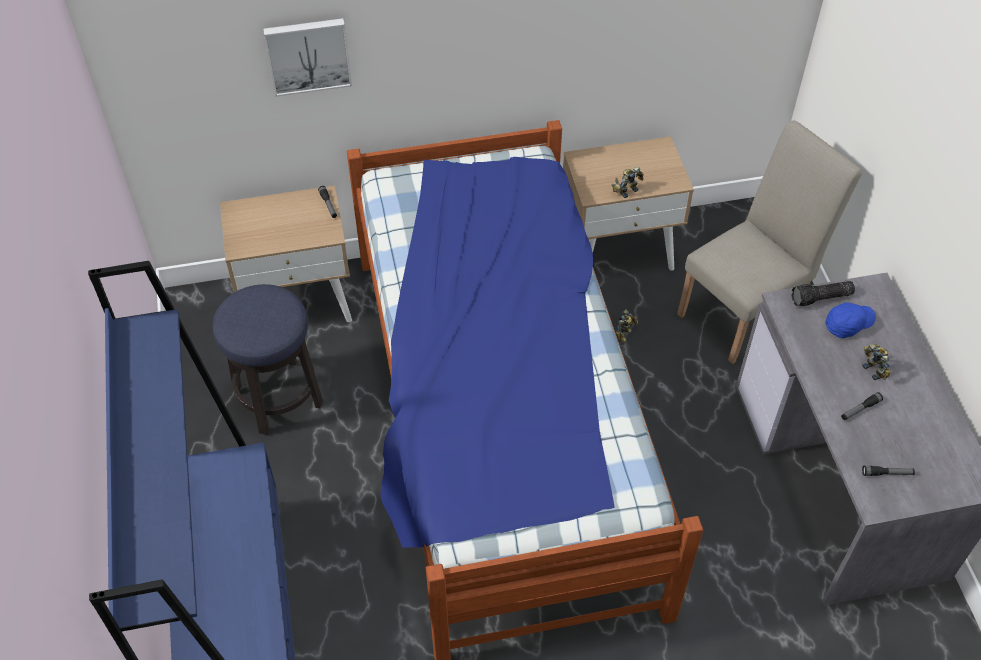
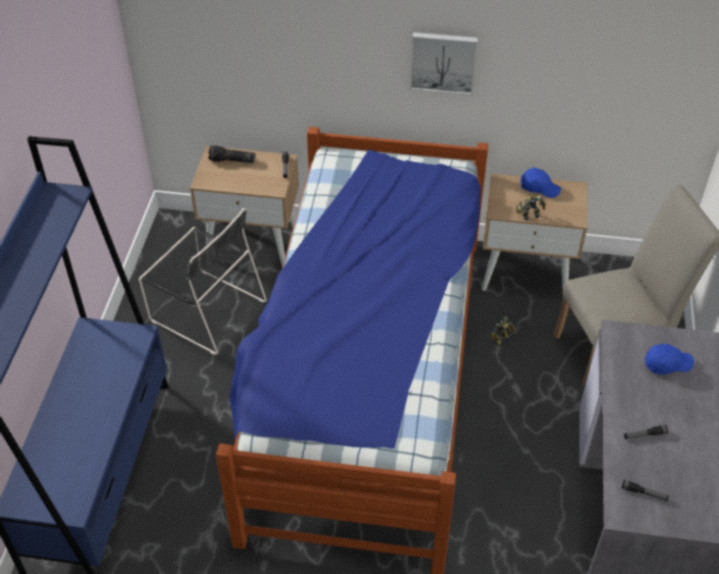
camera: 20 degrees right, 5 degrees down
stool [213,284,323,435] -> black chair [139,208,267,355]
picture [263,18,352,97] -> picture moved to [410,32,478,95]
flashlight [791,281,855,306] -> flashlight moved to [208,145,255,163]
toy robot [862,344,891,380] -> none
none -> blue cap [520,168,561,198]

